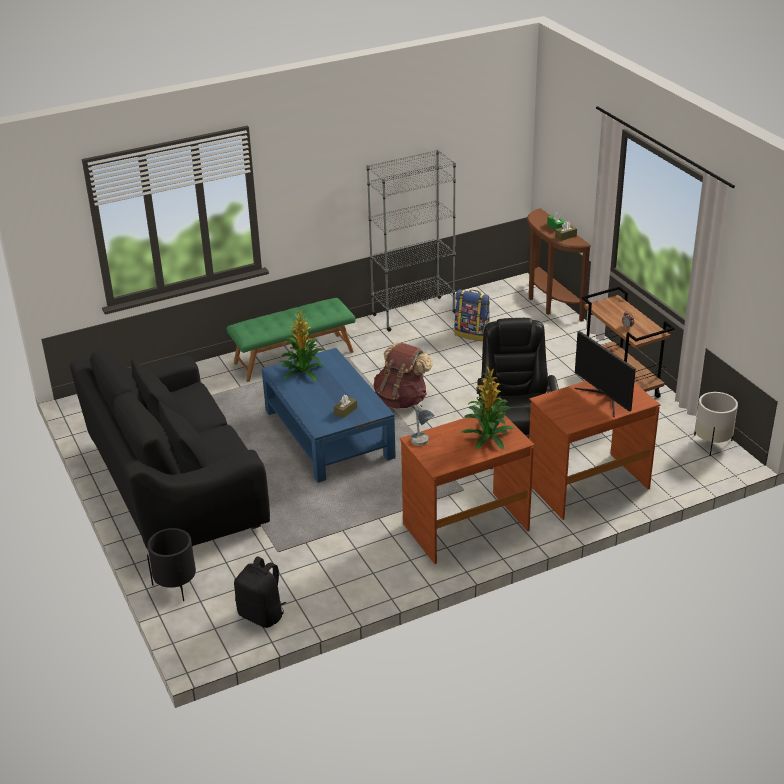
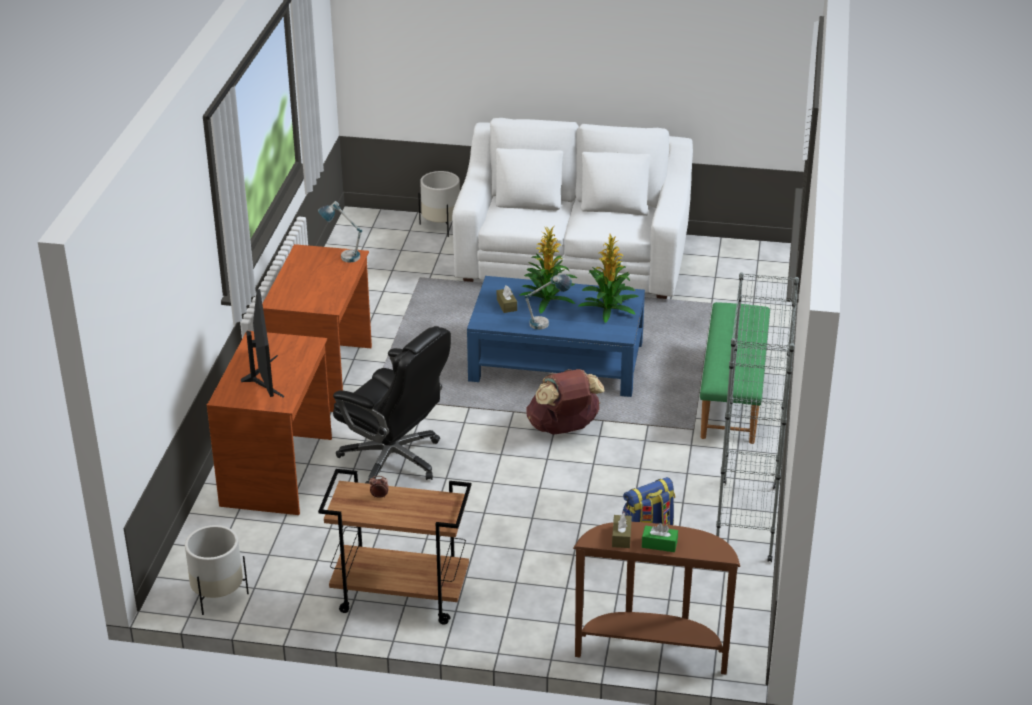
camera: 125 degrees right, 0 degrees up
black sofa [70,350,270,550] -> white sofa [452,118,693,299]
black planter [147,528,196,601] -> white planter [418,171,460,237]
black backpack [234,556,286,628] -> none
potted plant [461,367,515,450] -> potted plant moved to [520,226,577,314]
monitor [575,331,636,417] -> monitor turned 75 degrees clockwise [241,289,284,398]
none -> table lamp [524,274,572,330]

